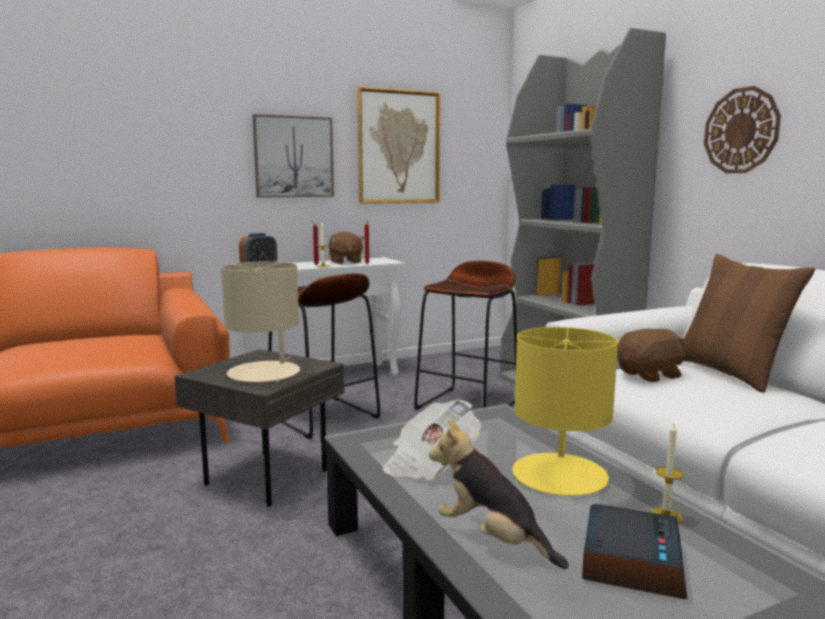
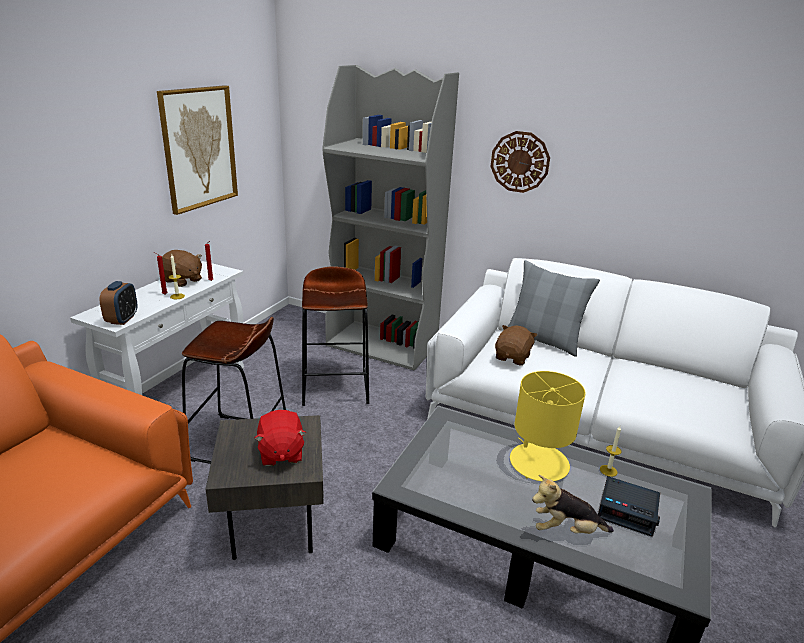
camera: 40 degrees left, 15 degrees up
beige table lamp [221,261,300,383] -> red plush toy [254,410,306,466]
picture [253,114,334,197] -> none
newspaper [383,400,482,481] -> none
alarm clock [582,504,687,599] -> alarm clock turned 135 degrees clockwise [598,476,660,536]
brown pillow [683,254,815,393] -> grey pillow [508,260,600,357]

